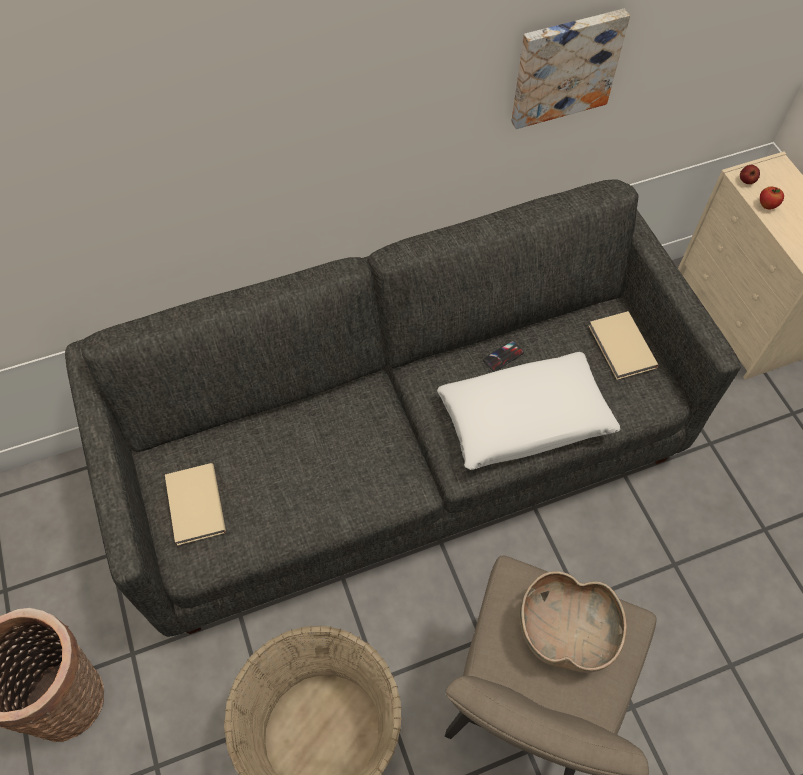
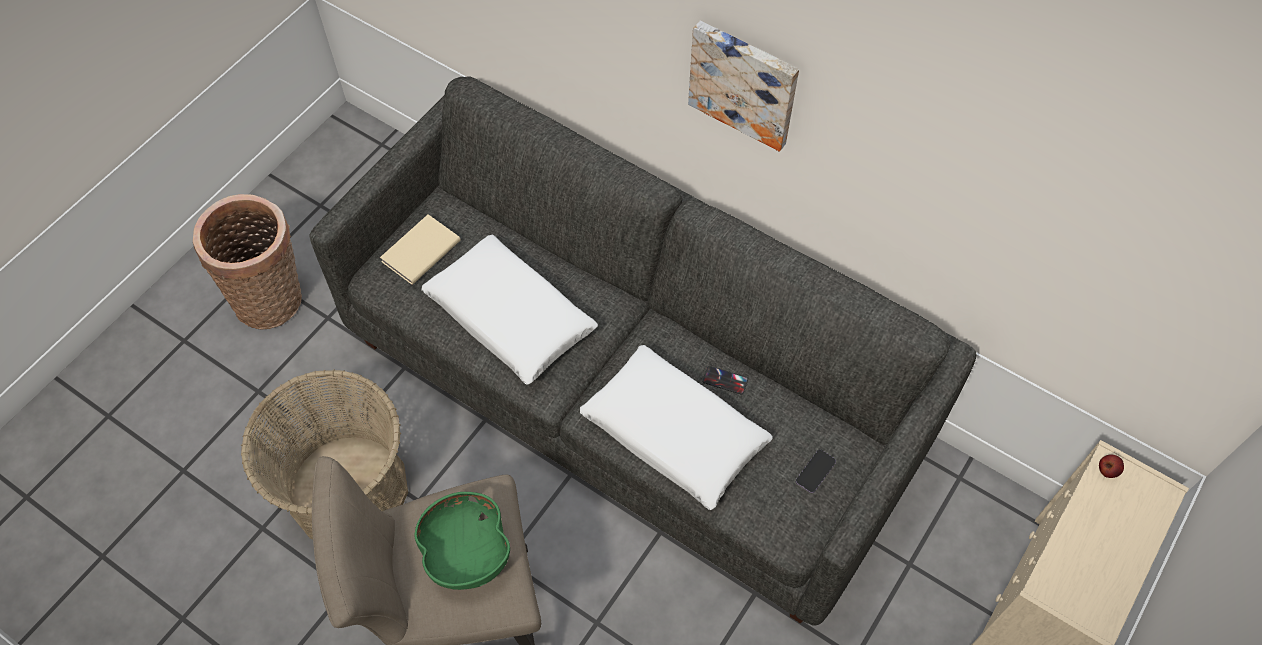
camera: 55 degrees right, 0 degrees up
picture [511,9,630,129] -> picture moved to [688,21,799,152]
brown bowl [520,571,627,673] -> green bowl [414,492,510,590]
beige book [589,311,659,380] -> phone [796,450,836,493]
apple [760,186,784,210] -> none
none -> white pillow [421,235,598,385]

